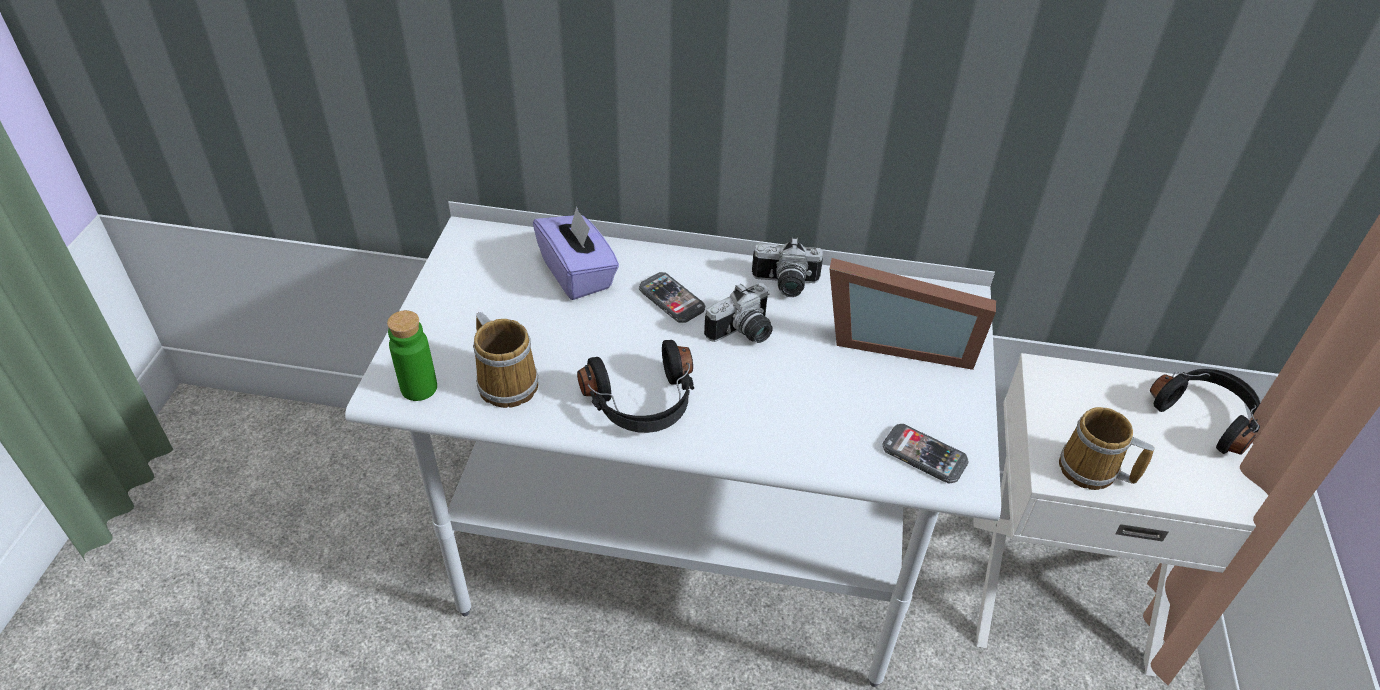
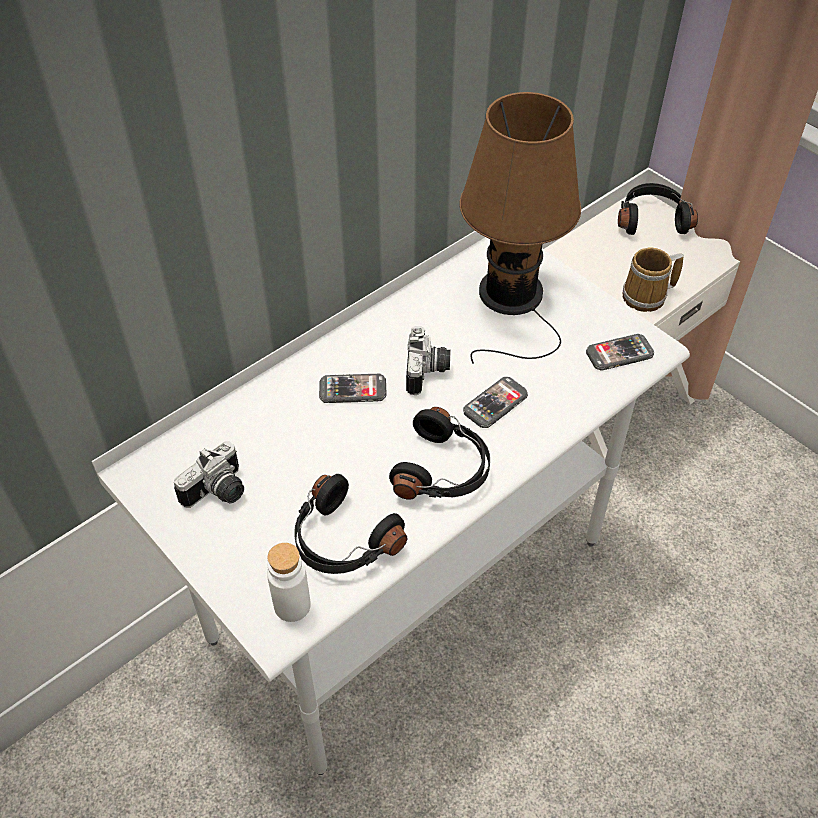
camera: 50 degrees left, 5 degrees up
green bottle [387,310,437,401] -> white bottle [267,543,311,622]
mug [473,312,539,408] -> black headphones [294,474,407,574]
purple tissue box [533,206,619,300] -> none
camera [752,237,823,297] -> camera moved to [174,441,244,508]
picture frame [830,258,996,370] -> brown table lamp [460,92,581,364]
none -> phone [463,377,528,428]

